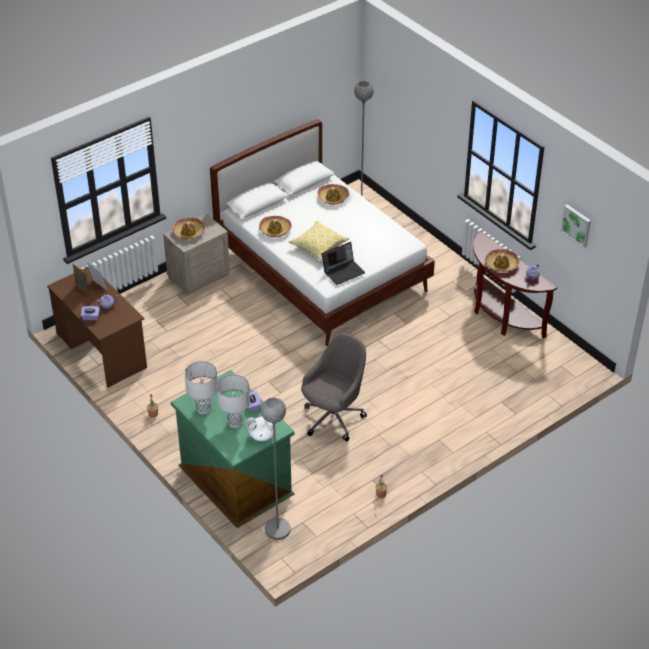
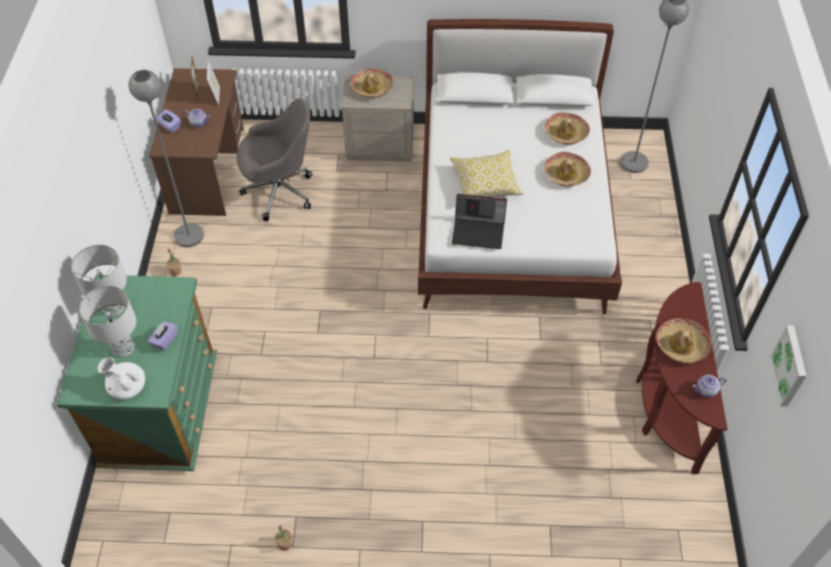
camera: 40 degrees right, 10 degrees up
hat [259,216,292,237] -> hat moved to [544,152,591,187]
grey floor lamp [261,398,291,540] -> grey floor lamp moved to [128,70,204,247]
grey office chair [301,333,367,441] -> grey office chair moved to [237,99,313,221]

